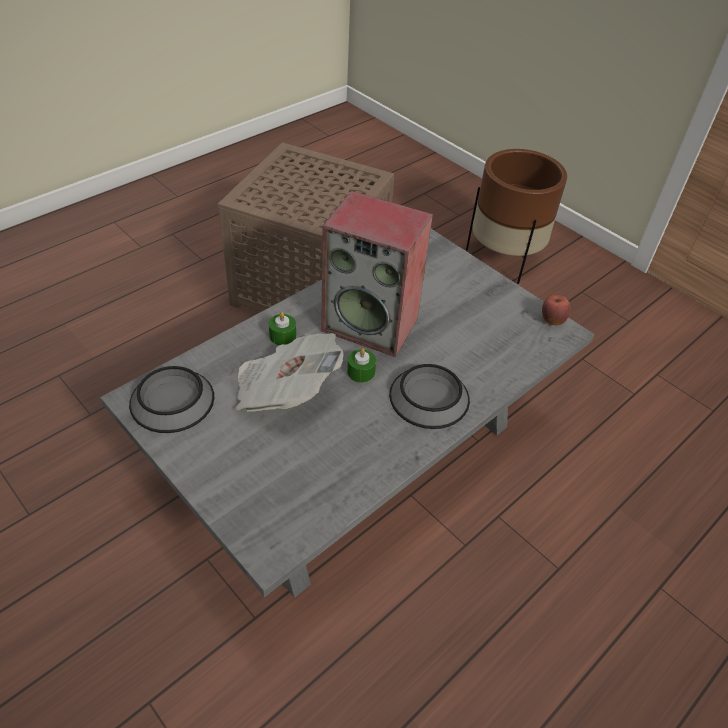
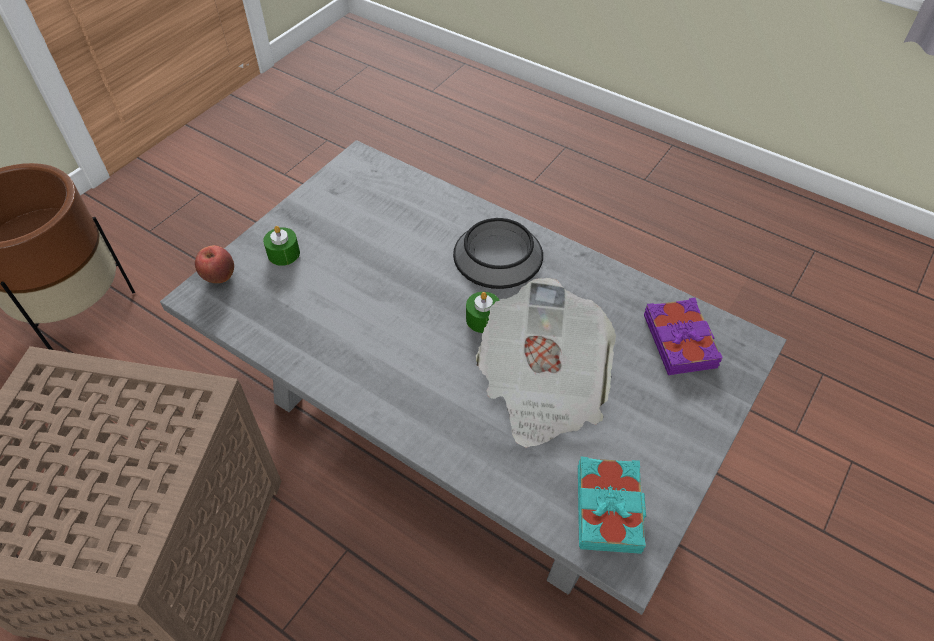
camera: 100 degrees left, 5 degrees up
bowl [129,366,214,433] -> turquoise book [578,457,646,554]
green candle [269,312,296,345] -> green candle moved to [263,226,300,266]
speaker [321,191,433,357] -> none
apple [542,295,571,325] -> apple moved to [195,245,234,283]
none -> purple book [644,297,723,375]

